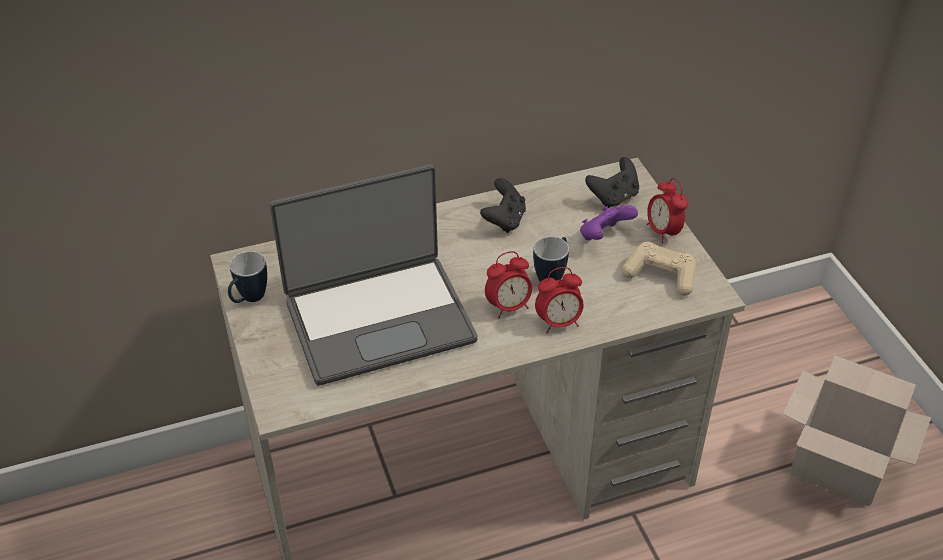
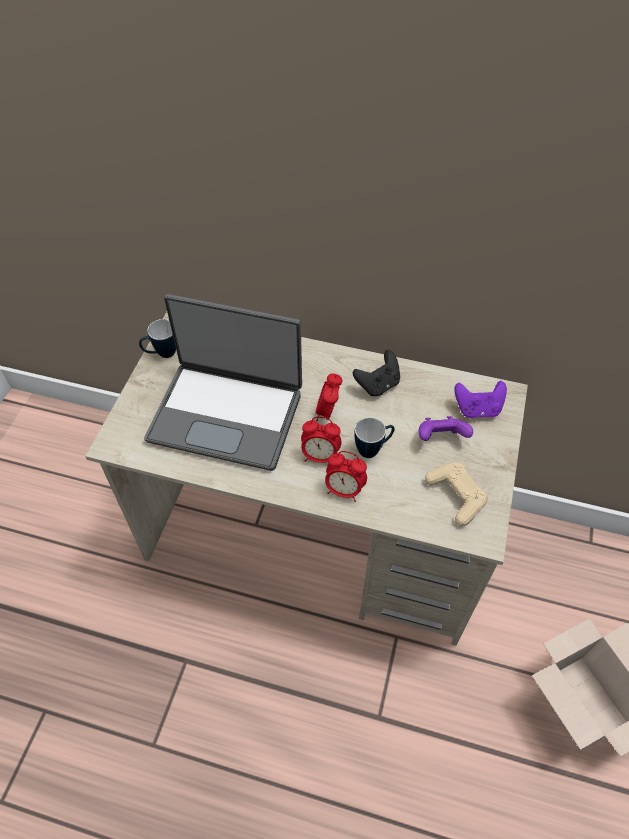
camera: 35 degrees right, 10 degrees up
black game controller [585,157,639,208] -> purple game controller [454,381,507,419]
alarm clock [647,178,688,244] -> alarm clock moved to [315,374,342,421]

